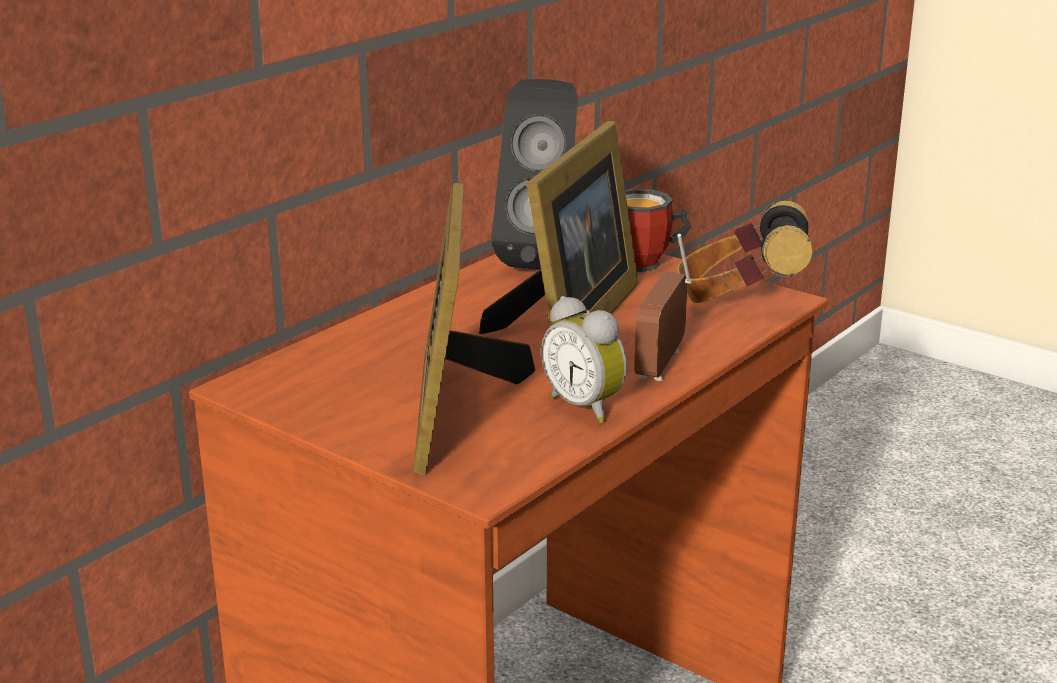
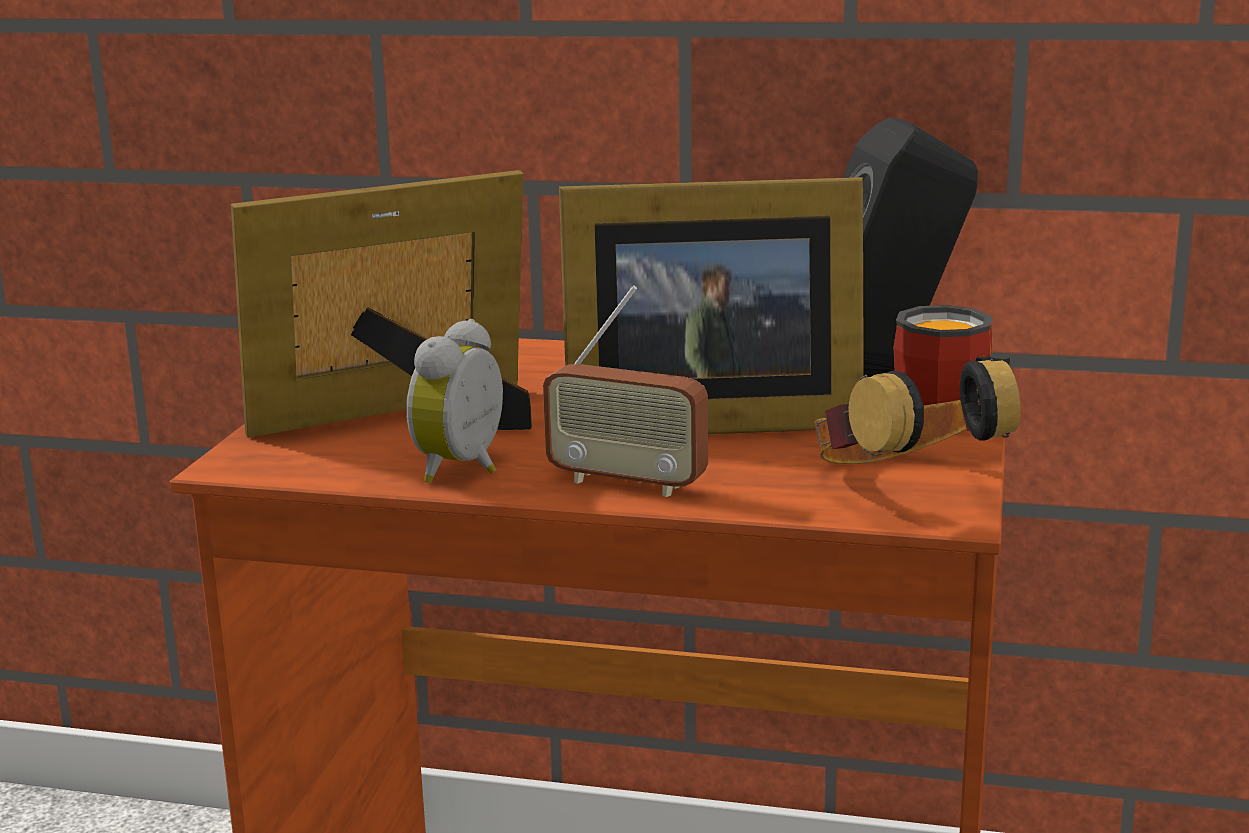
camera: 65 degrees right, 5 degrees down
radio [634,234,692,381] -> radio turned 150 degrees counterclockwise [543,285,708,497]

